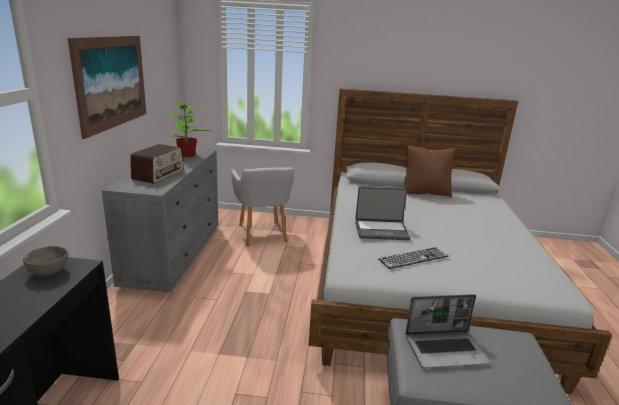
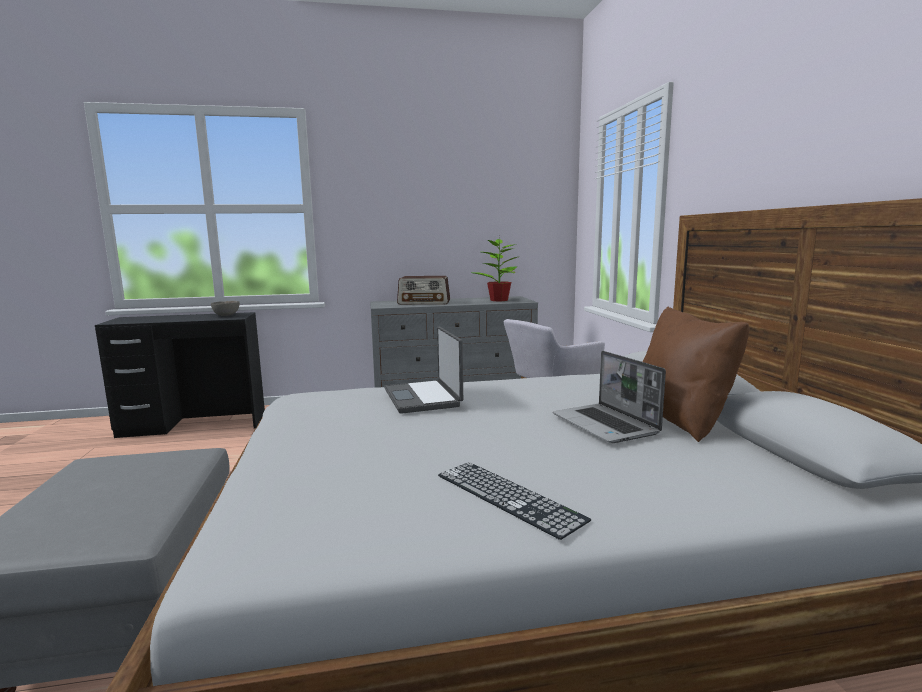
camera: 75 degrees right, 10 degrees down
picture [68,36,146,139] -> none
keyboard [378,247,449,269] -> keyboard moved to [438,462,591,540]
laptop [405,294,490,368] -> laptop moved to [553,351,666,443]

